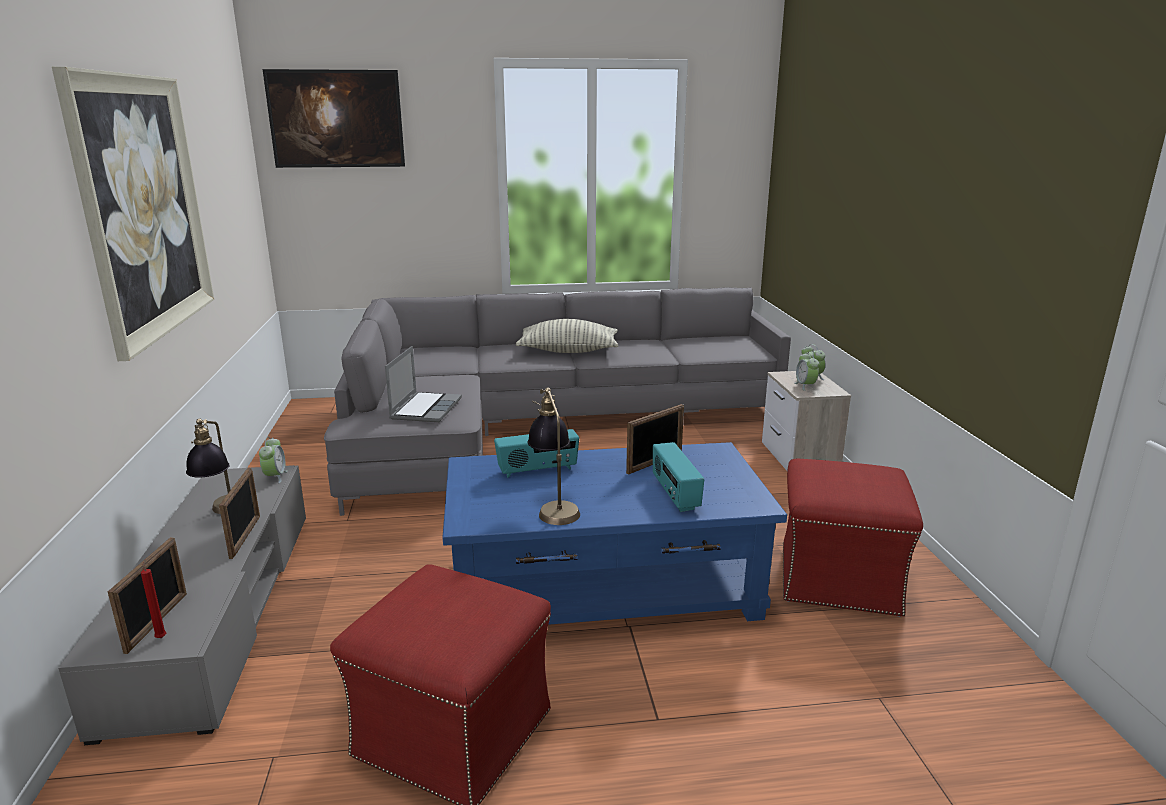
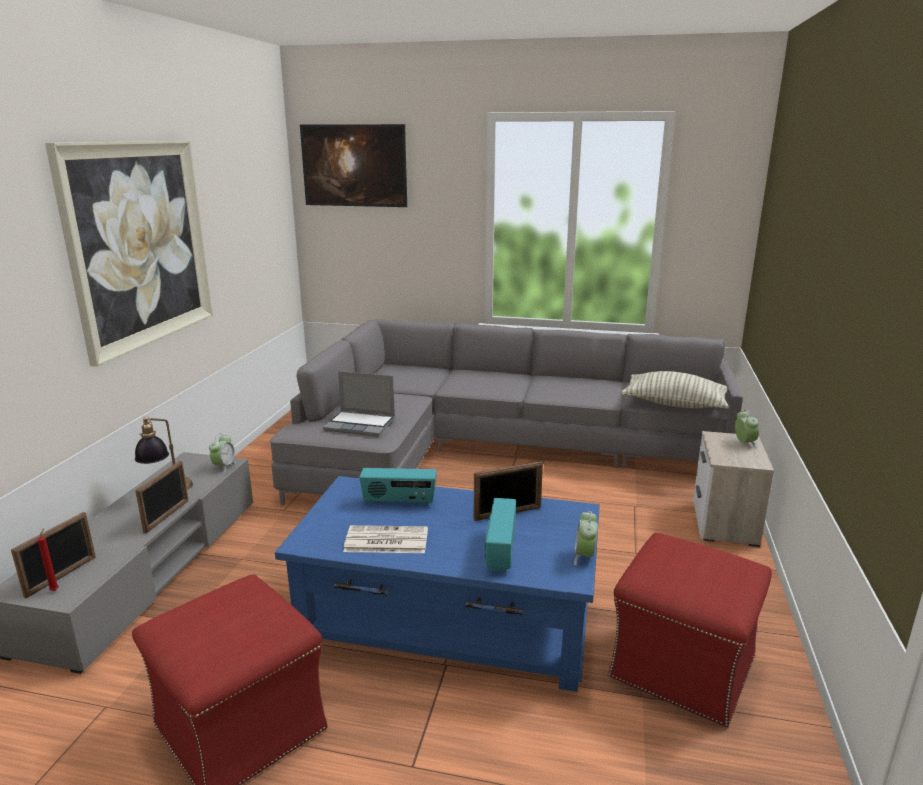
camera: 20 degrees right, 0 degrees up
laptop [385,346,462,422] -> laptop turned 75 degrees clockwise [323,371,395,437]
pillow [515,319,618,353] -> pillow moved to [621,371,729,409]
table lamp [528,388,580,525] -> newspaper [343,525,428,553]
alarm clock [794,351,819,391] -> alarm clock moved to [574,511,598,565]

